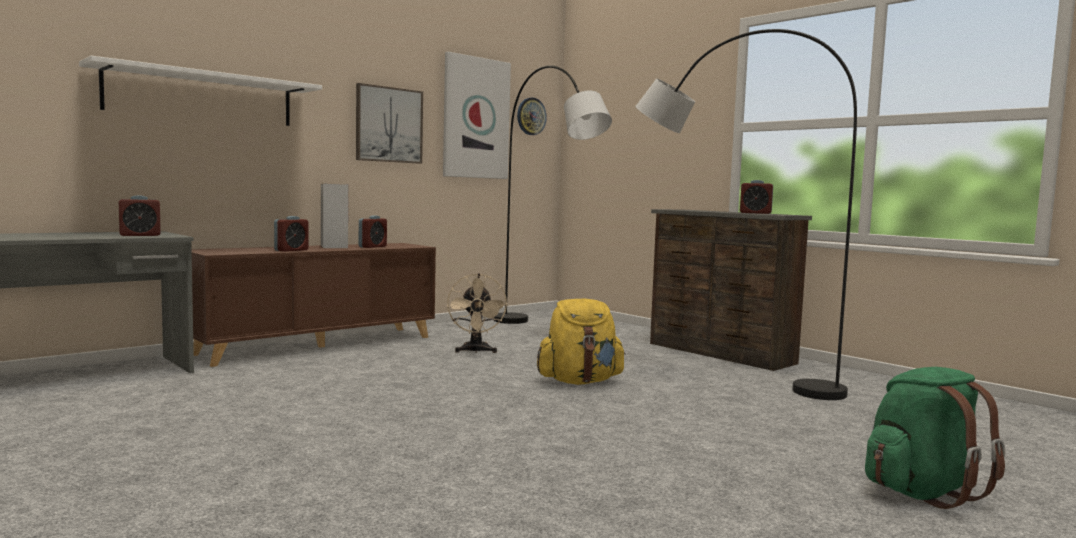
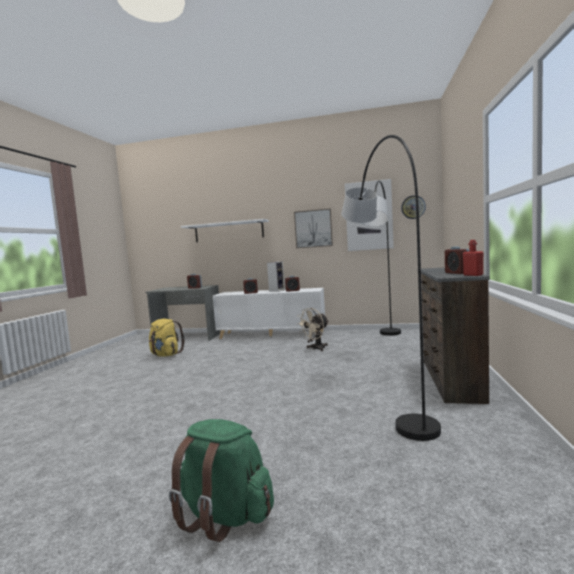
camera: 55 degrees right, 0 degrees up
brown cabinet [192,243,436,367] -> white cabinet [213,288,325,339]
yellow backpack [537,299,626,385] -> yellow backpack moved to [149,319,185,357]
none -> red bottle [463,240,484,276]

